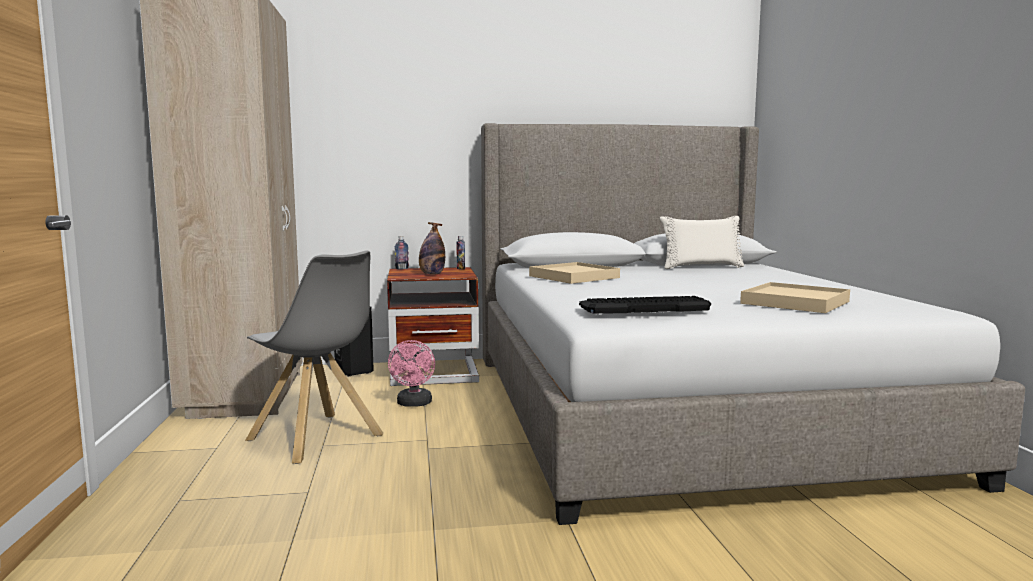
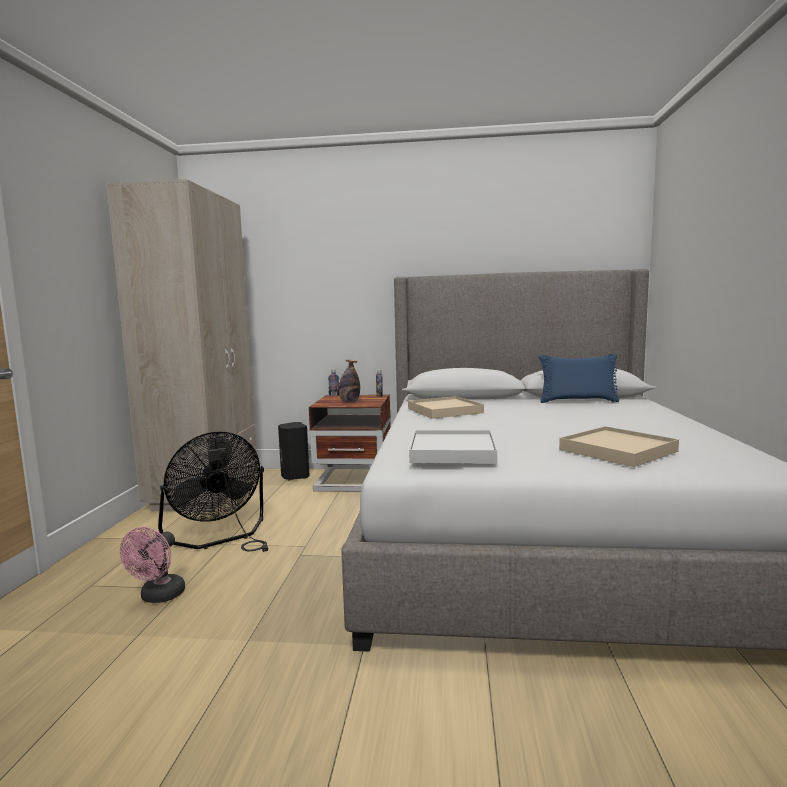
camera: 15 degrees right, 0 degrees up
grey chair [245,250,383,464] -> black fan [158,432,268,552]
pink fan [388,340,435,407] -> pink fan moved to [120,527,185,603]
keyboard [579,296,711,314] -> white tray [409,430,497,463]
white pillow [660,216,744,269] -> blue pillow [538,354,619,403]

